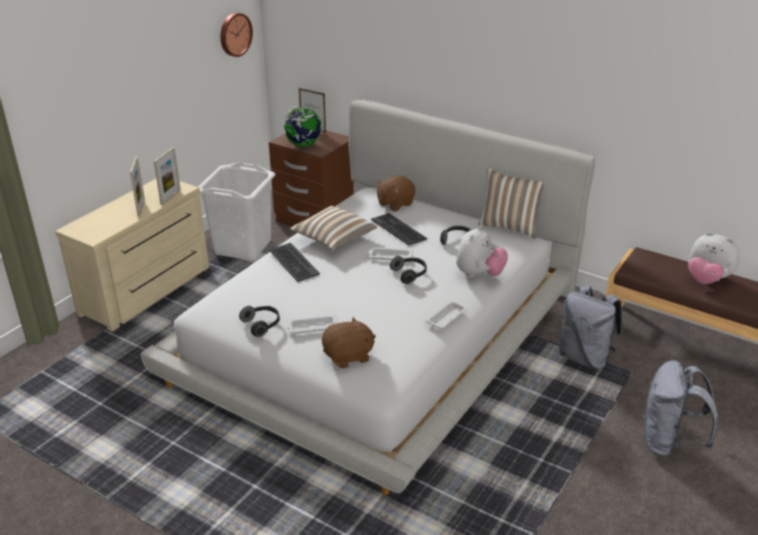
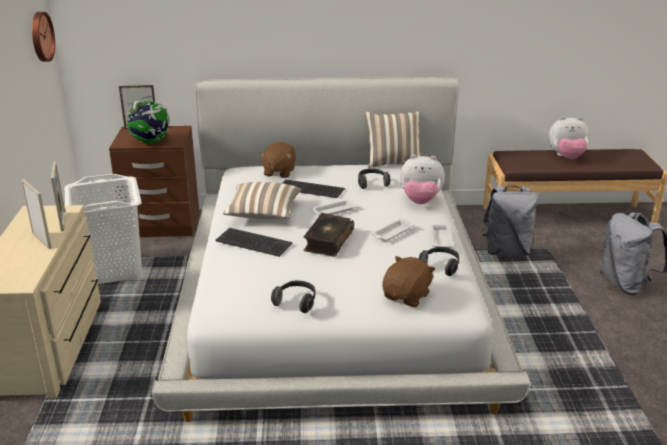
camera: 35 degrees left, 5 degrees down
white tray [287,315,338,334] -> white tray moved to [372,218,415,241]
headphones [390,256,427,284] -> headphones moved to [418,247,459,276]
plush toy [456,226,508,278] -> plush toy turned 105 degrees clockwise [400,155,445,204]
none -> book [303,213,354,257]

